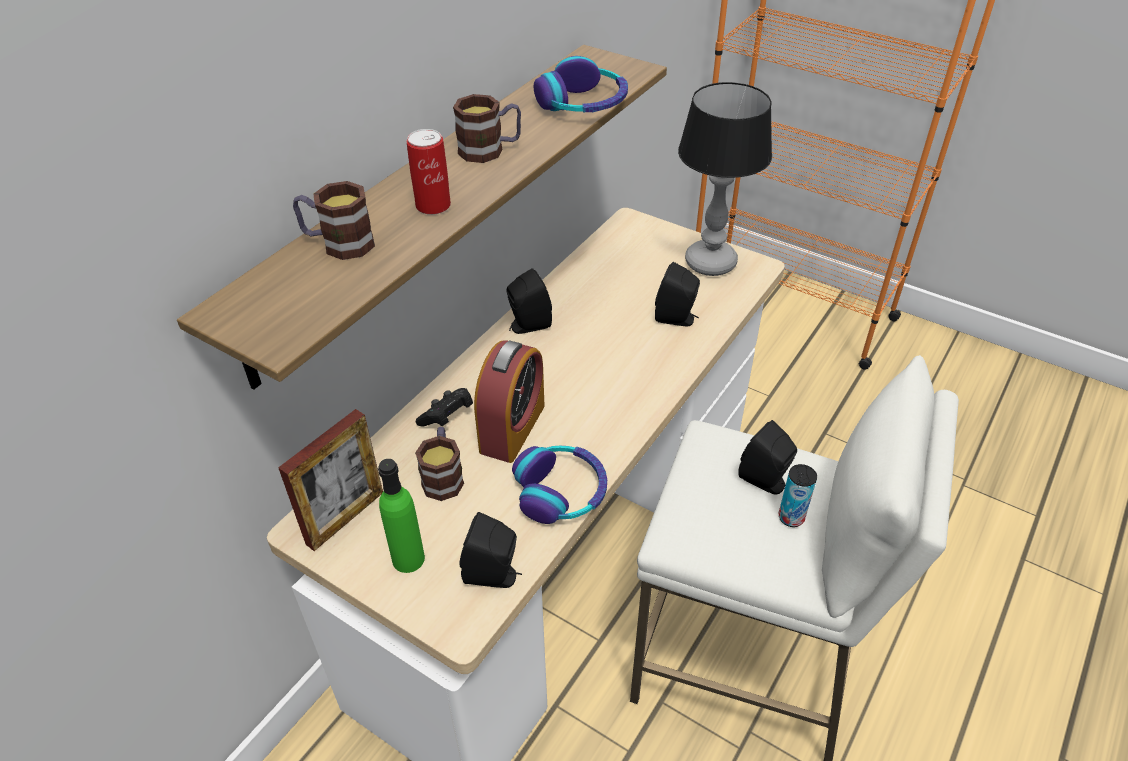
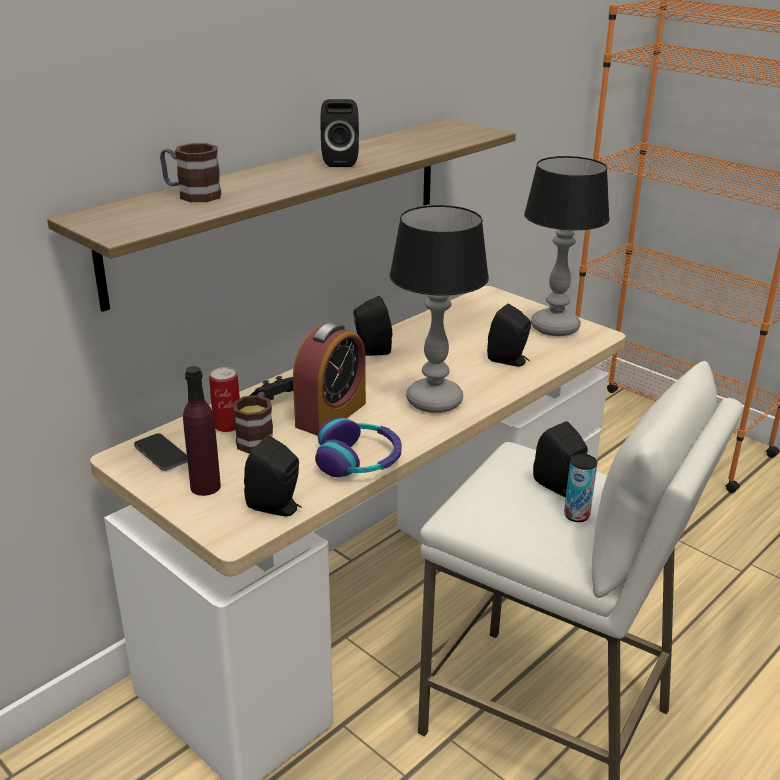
camera: 10 degrees right, 15 degrees down
picture frame [278,409,383,551] -> phone [134,433,188,471]
green bottle [378,459,425,573] -> purple bottle [183,366,221,496]
can [406,129,451,215] -> can moved to [209,367,240,432]
mug [453,94,521,163] -> black speaker [321,99,359,167]
headphones [534,56,628,113] -> none
none -> table lamp [389,205,489,413]

